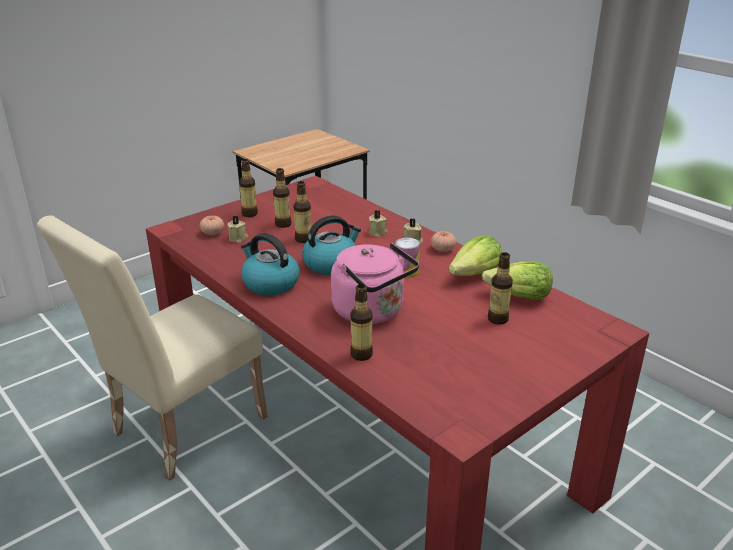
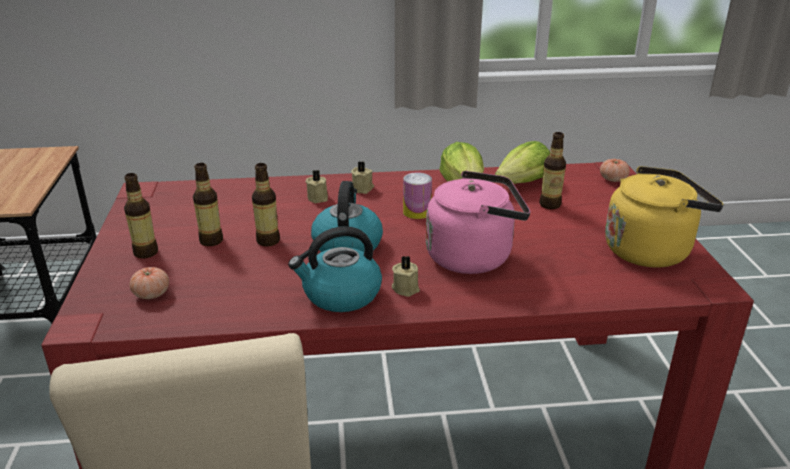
camera: 55 degrees left, 0 degrees up
beige candle [227,215,248,243] -> beige candle moved to [392,256,420,297]
bottle [350,284,373,361] -> none
tomato [431,231,456,252] -> tomato moved to [600,159,630,182]
none -> yellow kettle [605,166,724,268]

